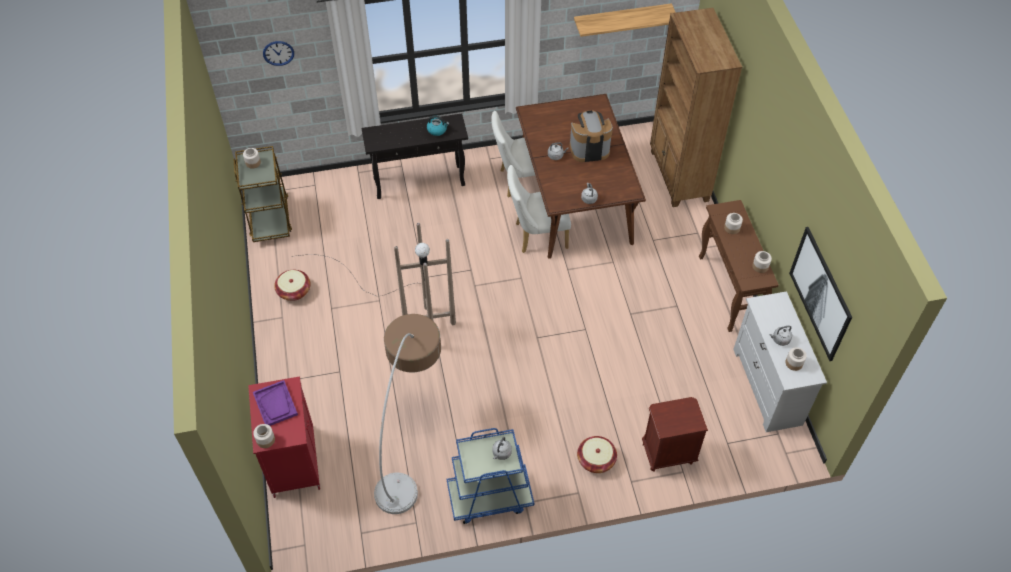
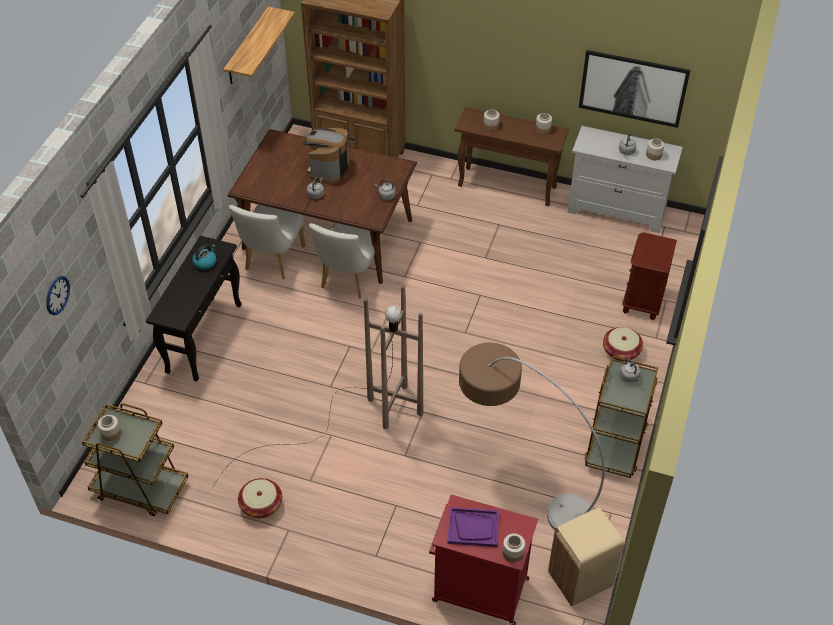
camera: 60 degrees left, 5 degrees down
blue cart [447,428,534,524] -> brown cart [584,356,658,478]
none -> beige trash can [548,507,624,607]

